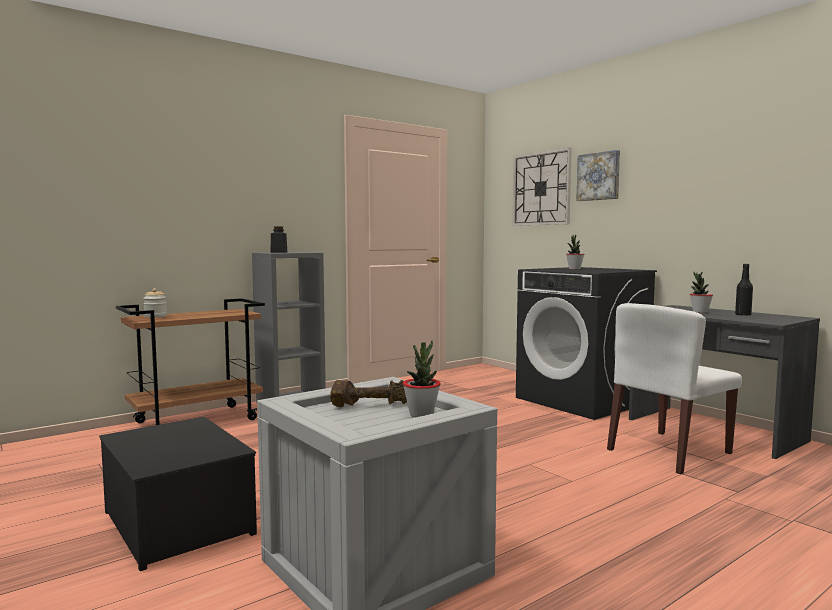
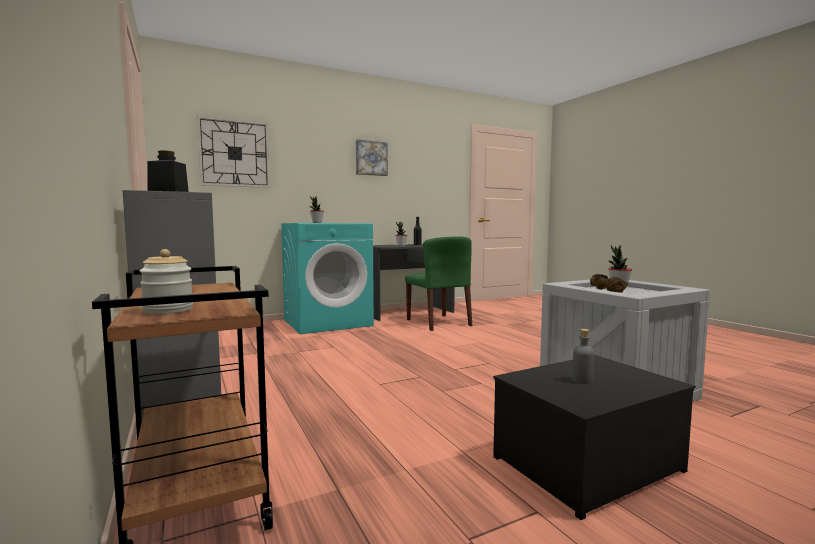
camera: 80 degrees left, 0 degrees up
black washing machine [516,267,657,420] -> turquoise washing machine [281,223,374,334]
picture [576,150,620,201] -> picture moved to [356,140,388,176]
white chair [607,303,742,474] -> green chair [405,236,472,331]
none -> grey bottle [572,329,594,384]

